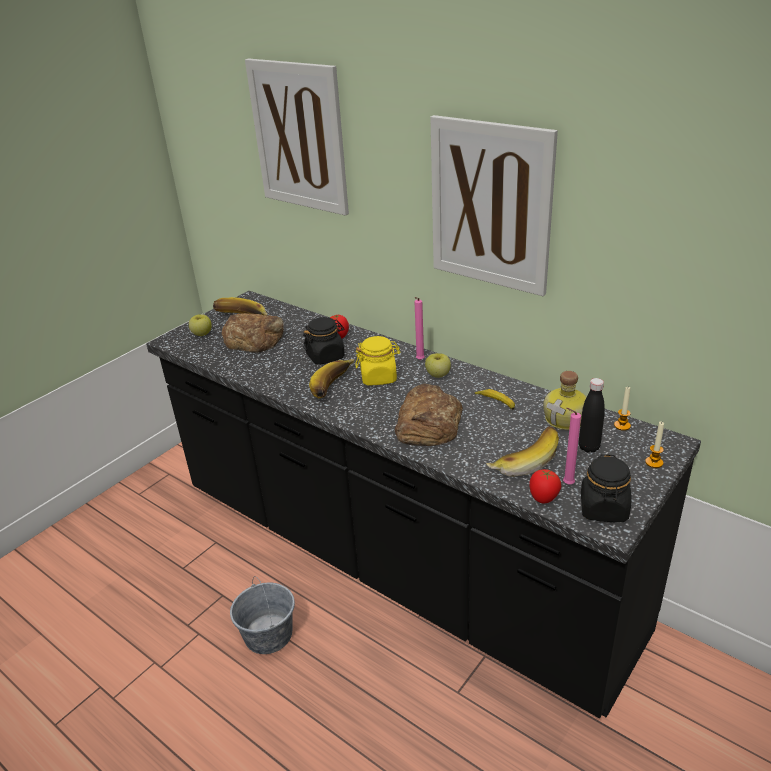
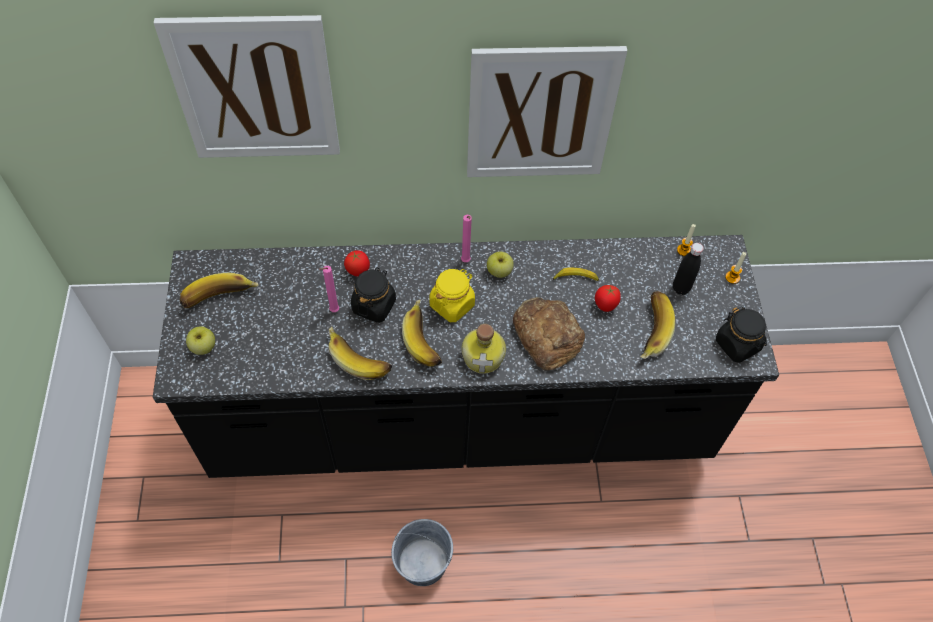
camera: 45 degrees left, 25 degrees up
bread [222,313,284,353] -> none
tomato [529,469,561,504] -> tomato moved to [595,285,621,312]
bottle [543,371,586,430] -> bottle moved to [462,324,506,374]
pink candle [563,408,581,484] -> pink candle moved to [319,266,339,312]
none -> banana [329,327,392,380]

